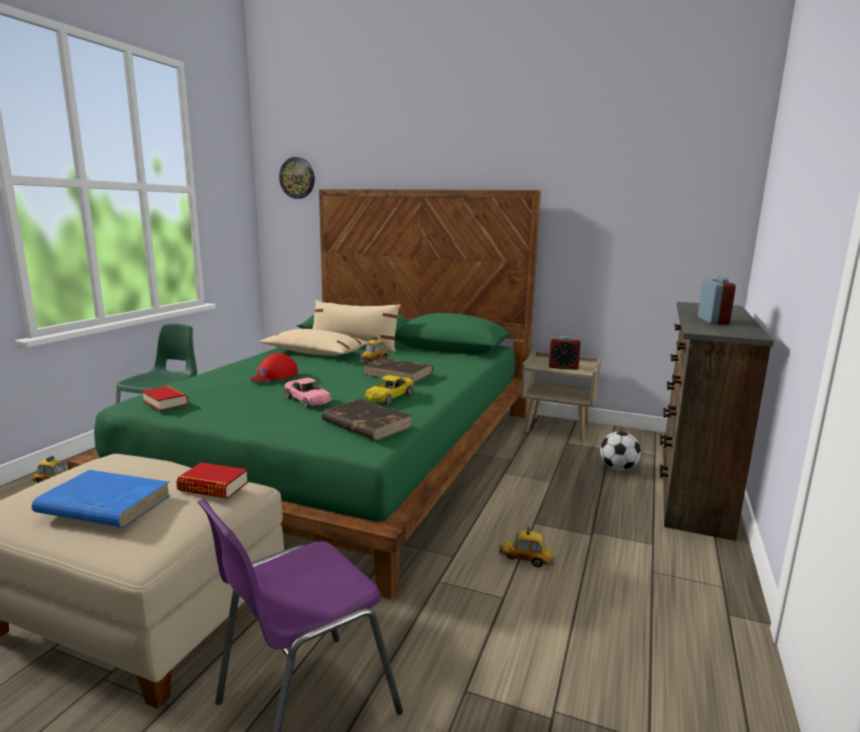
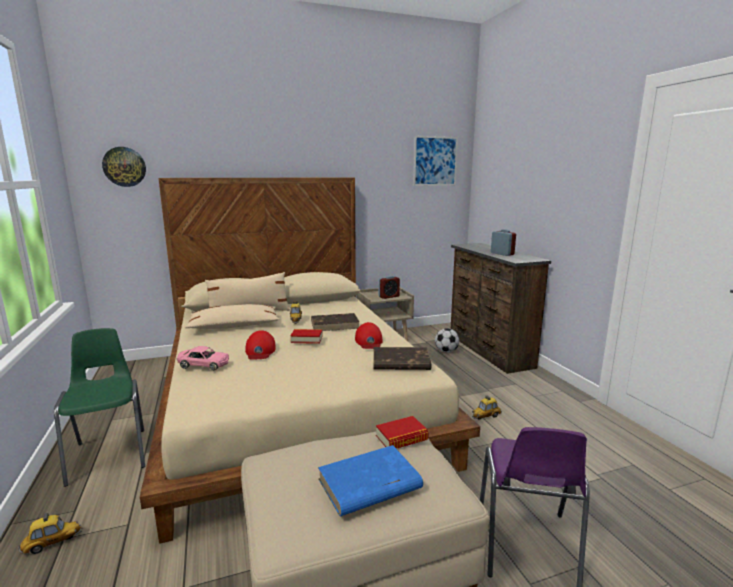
camera: 40 degrees left, 0 degrees up
green bed [67,189,541,599] -> beige bed [140,177,480,544]
book [141,386,188,411] -> book moved to [290,329,323,344]
pink toy car [284,378,331,408] -> pink toy car moved to [176,346,229,370]
yellow toy car [365,375,414,404] -> red cap [355,322,383,349]
none -> picture [413,136,458,186]

